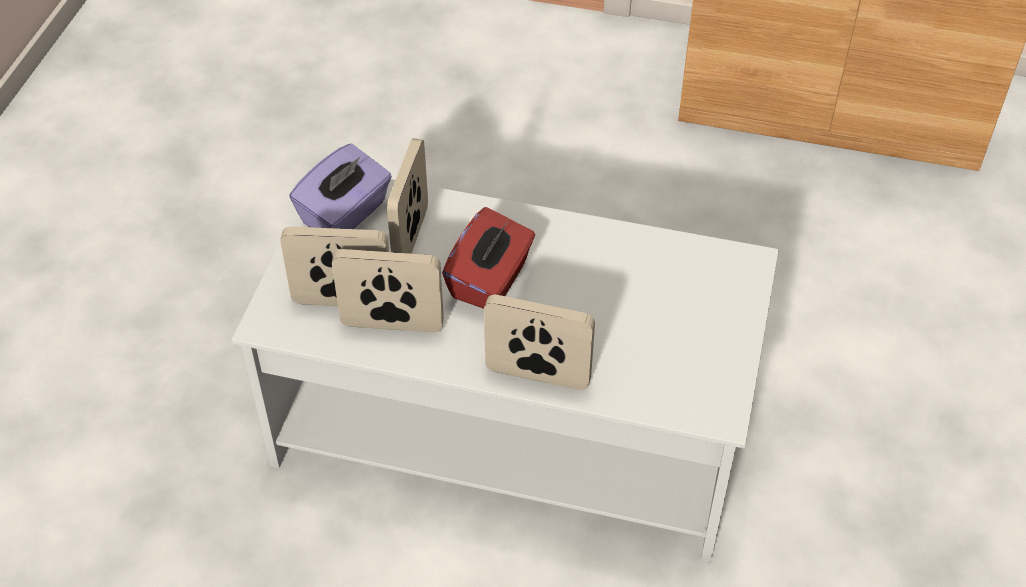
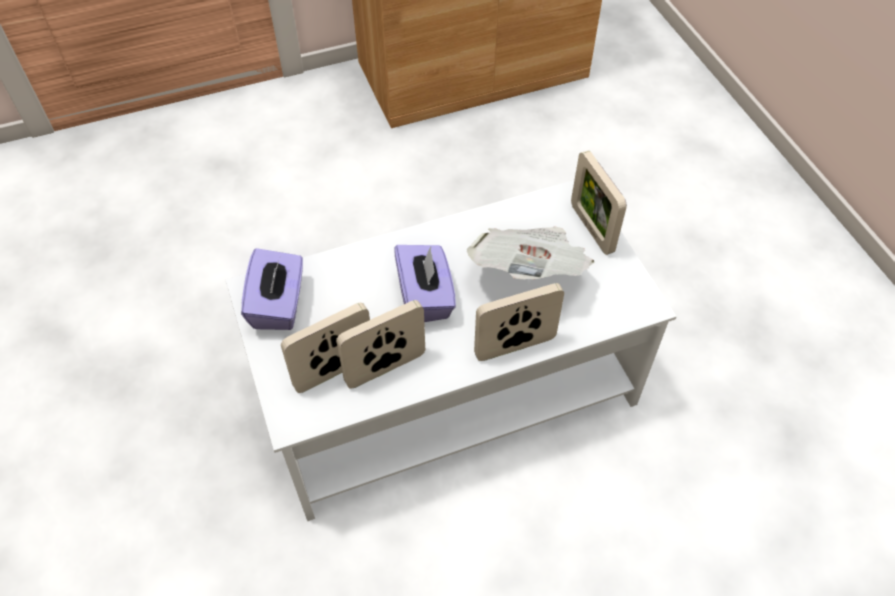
camera: 35 degrees left, 5 degrees up
picture frame [387,138,428,254] -> picture frame moved to [571,150,627,255]
red tissue box [442,207,535,309] -> purple tissue box [394,245,456,322]
none -> newspaper [466,226,595,279]

